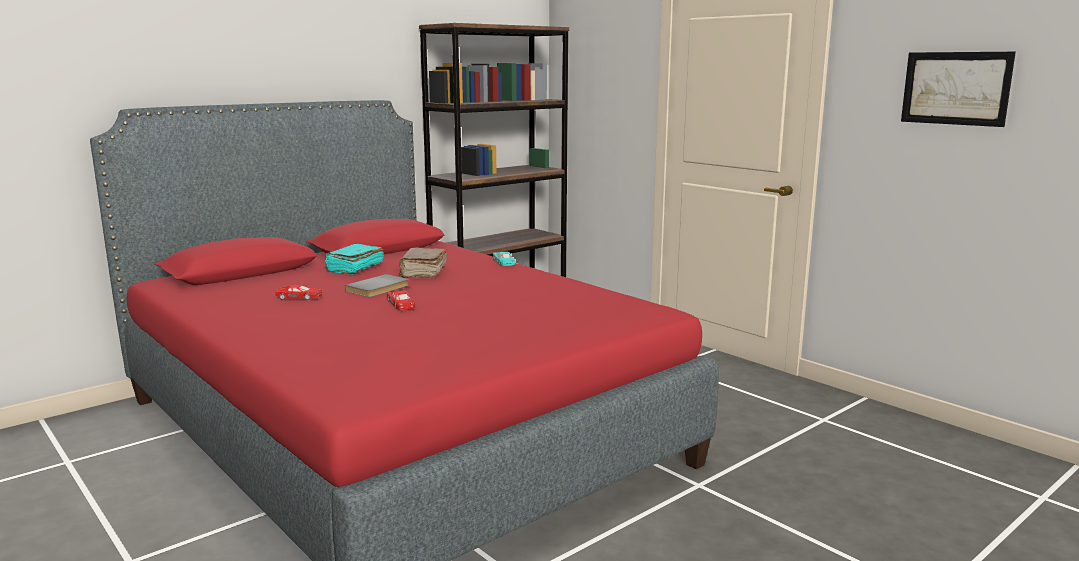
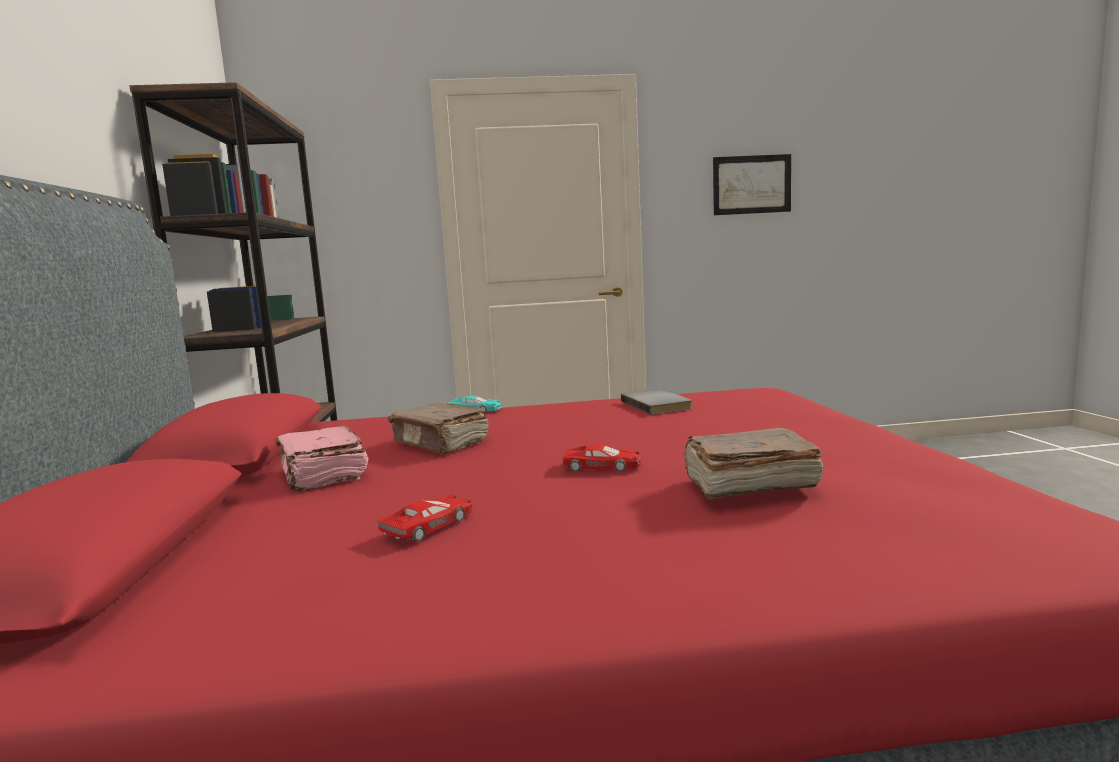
camera: 55 degrees left, 5 degrees down
turquoise book [325,244,384,275] -> pink book [275,426,369,491]
grey book [345,274,409,297] -> grey book moved to [621,389,693,415]
none -> brown book [683,428,823,500]

